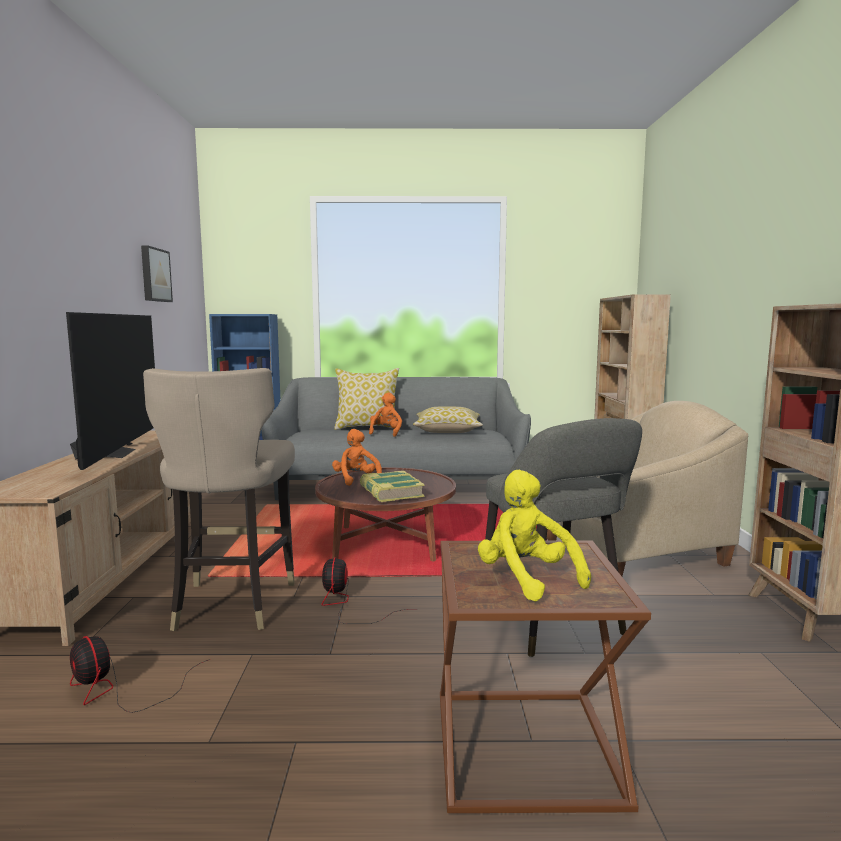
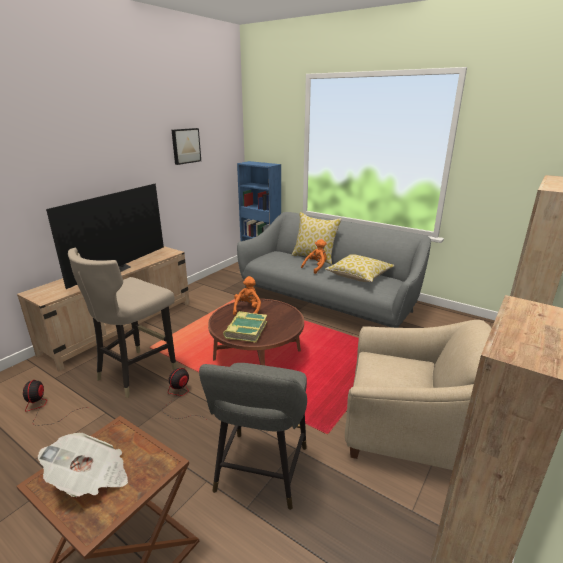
camera: 35 degrees right, 15 degrees up
yellow plush toy [478,470,591,602] -> newspaper [38,433,128,497]

